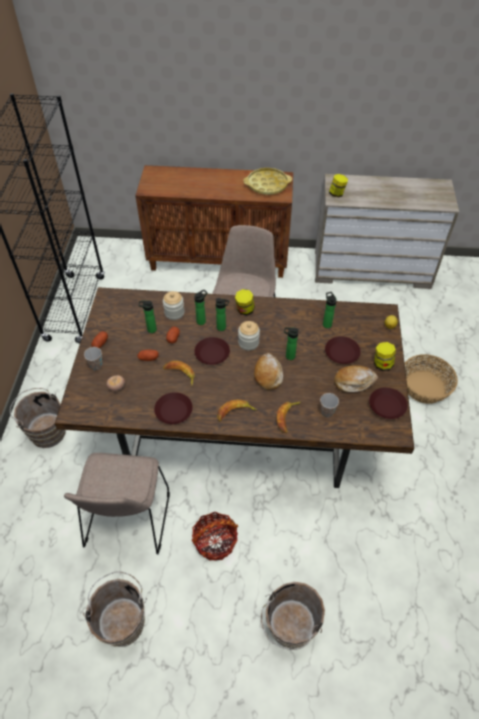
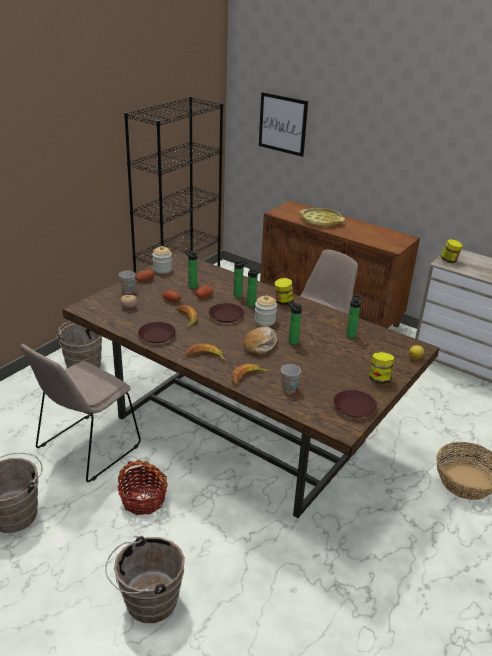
camera: 30 degrees right, 20 degrees down
jar [163,291,184,320] -> jar moved to [152,246,172,274]
yellow tray [243,168,292,195] -> yellow tray moved to [300,208,345,227]
brown plate [325,336,361,364] -> none
bread [334,365,378,392] -> none
none -> picture [259,92,308,157]

